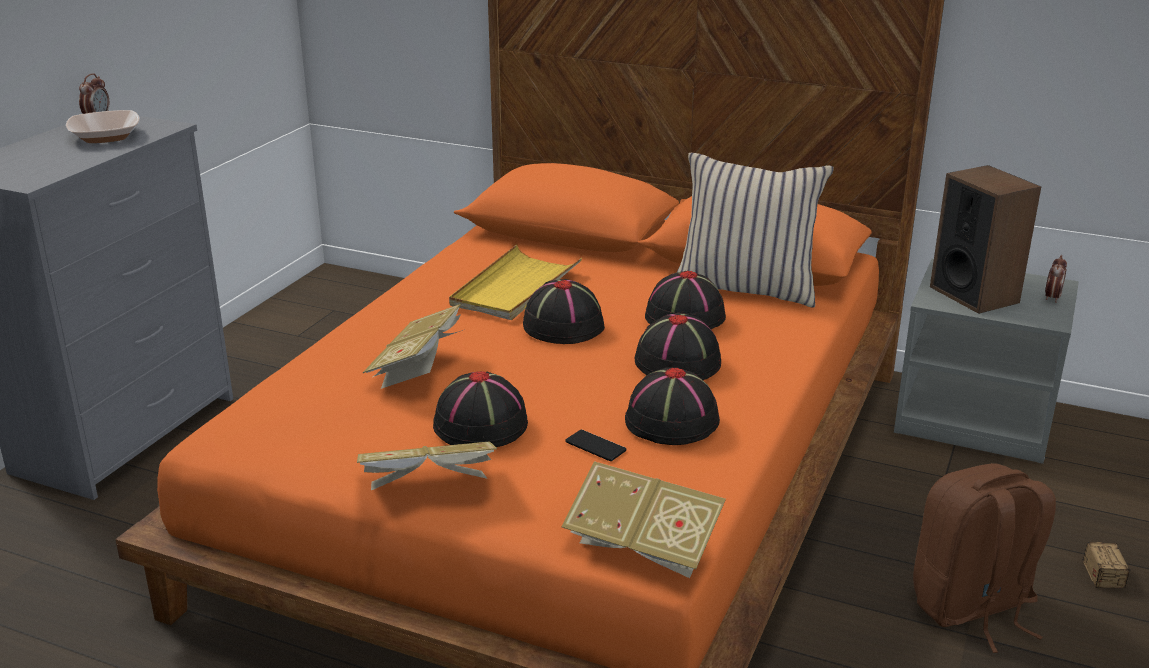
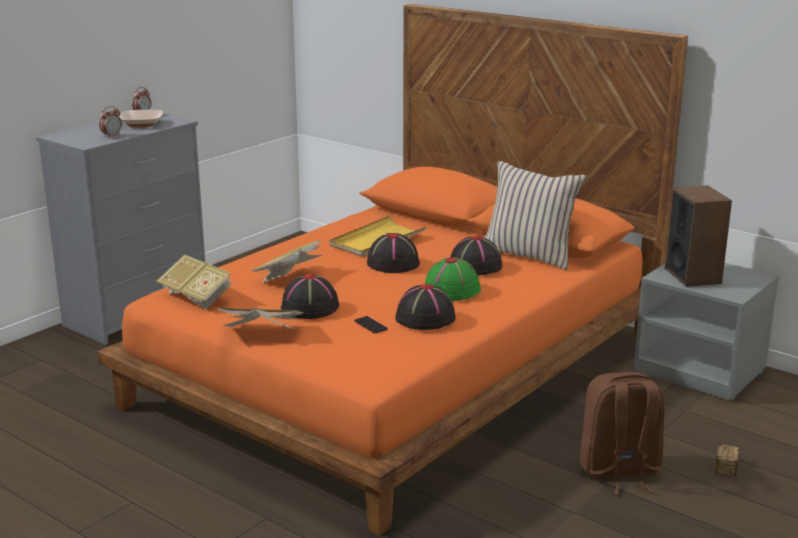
camera: 15 degrees right, 5 degrees down
book [561,461,726,578] -> book moved to [156,254,232,310]
black hat [635,312,721,380] -> green hat [425,257,481,301]
alarm clock [1045,255,1067,303] -> alarm clock moved to [99,106,122,138]

